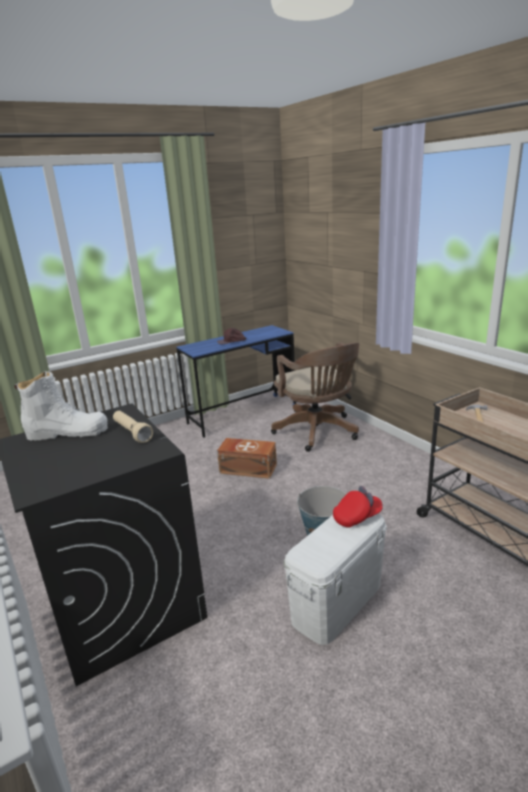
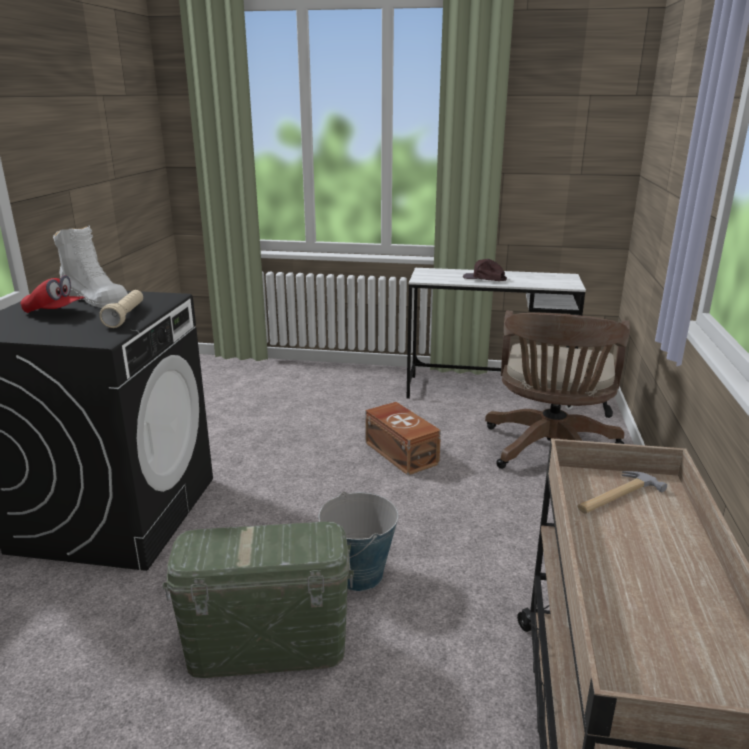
camera: 40 degrees right, 0 degrees up
blue desk [176,325,297,438] -> white desk [407,268,586,409]
white storage box [284,514,387,645] -> green storage box [163,522,354,678]
red cap [333,486,383,528] -> red cap moved to [20,275,85,313]

